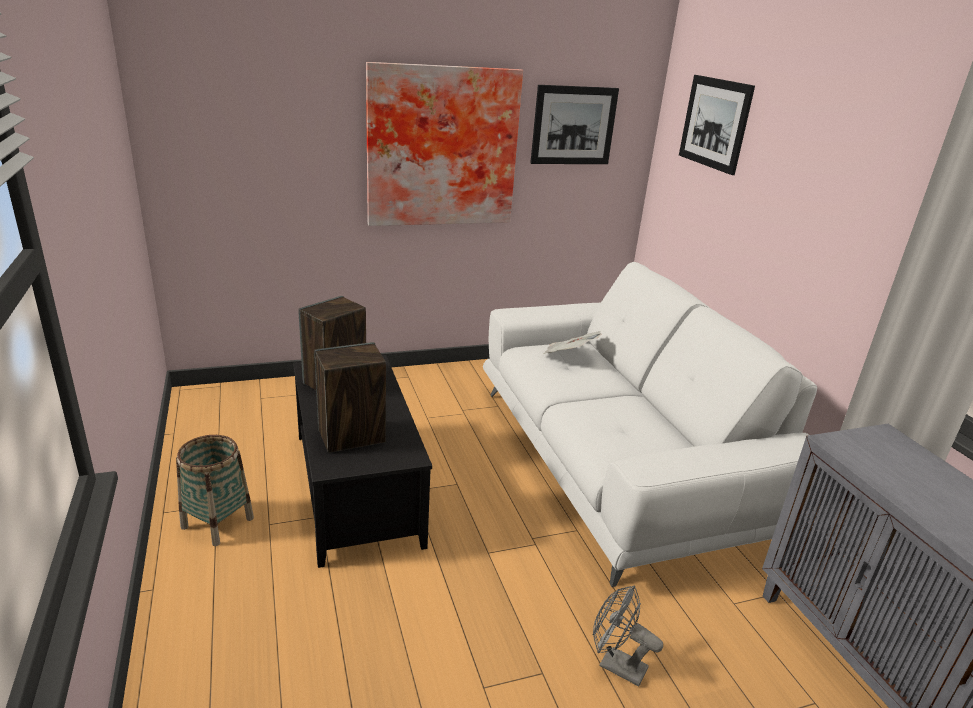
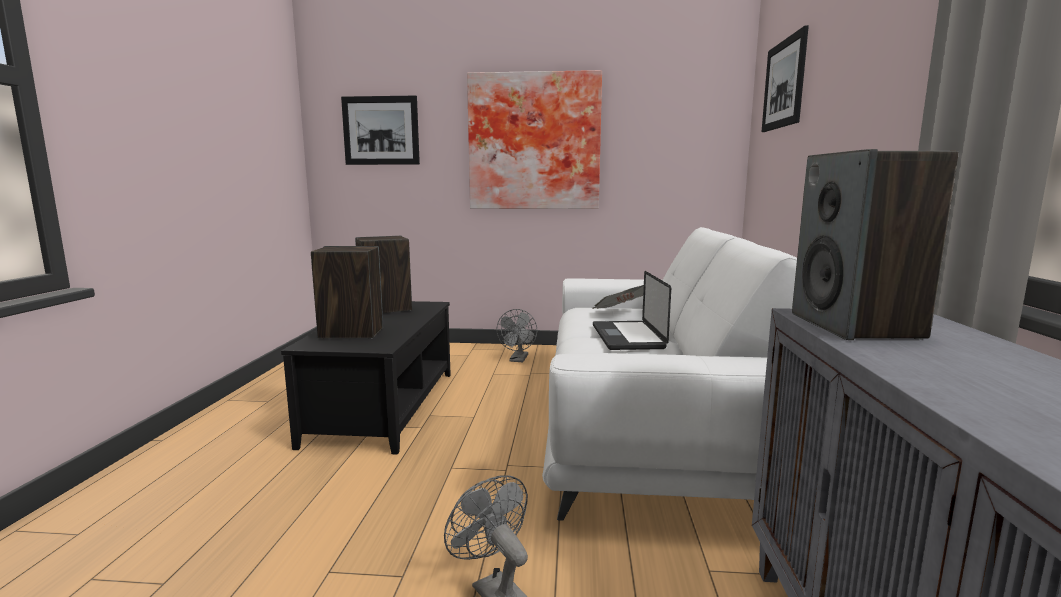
camera: 25 degrees right, 15 degrees down
basket [176,435,254,546] -> none
picture [530,85,619,164] -> picture moved to [341,96,420,165]
none -> grey fan [496,309,537,362]
none -> laptop [593,271,671,350]
none -> speaker [792,149,958,340]

